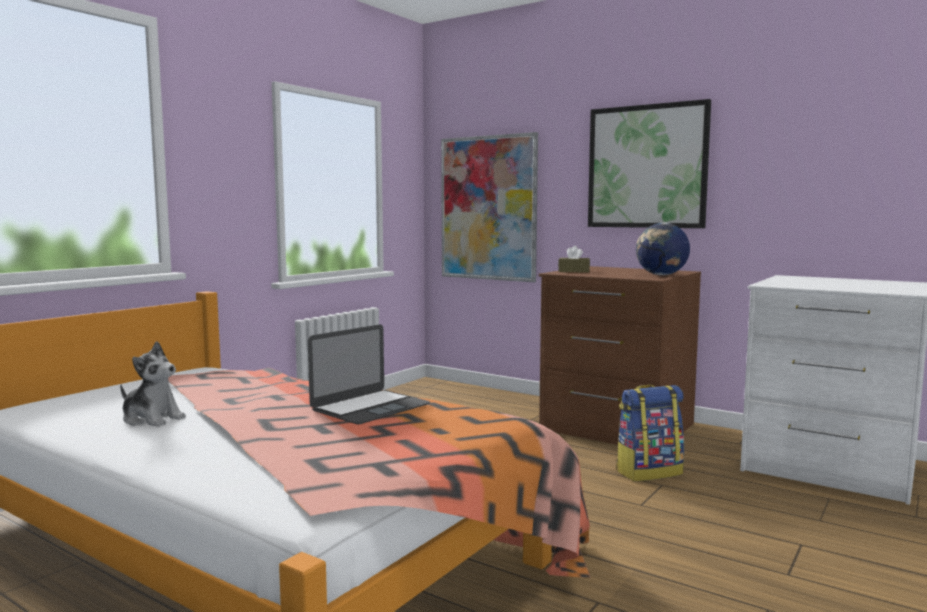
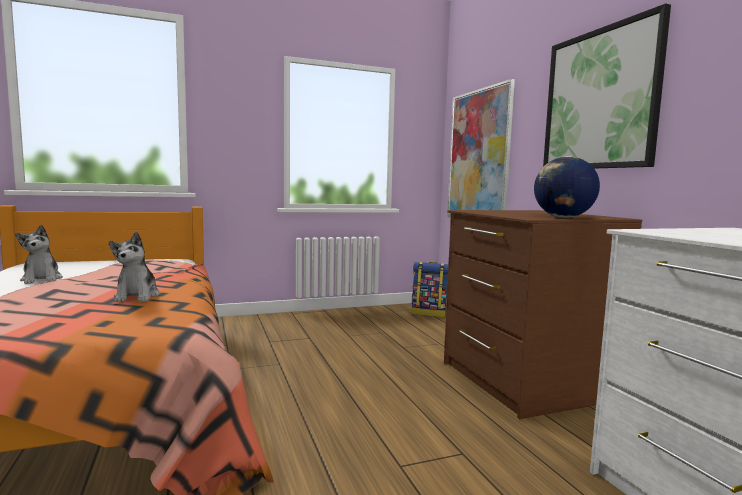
camera: 35 degrees right, 0 degrees up
laptop [308,324,430,424] -> plush toy [109,232,160,302]
brown tissue box [558,246,590,273] -> none
backpack [616,385,684,481] -> backpack moved to [412,262,449,317]

